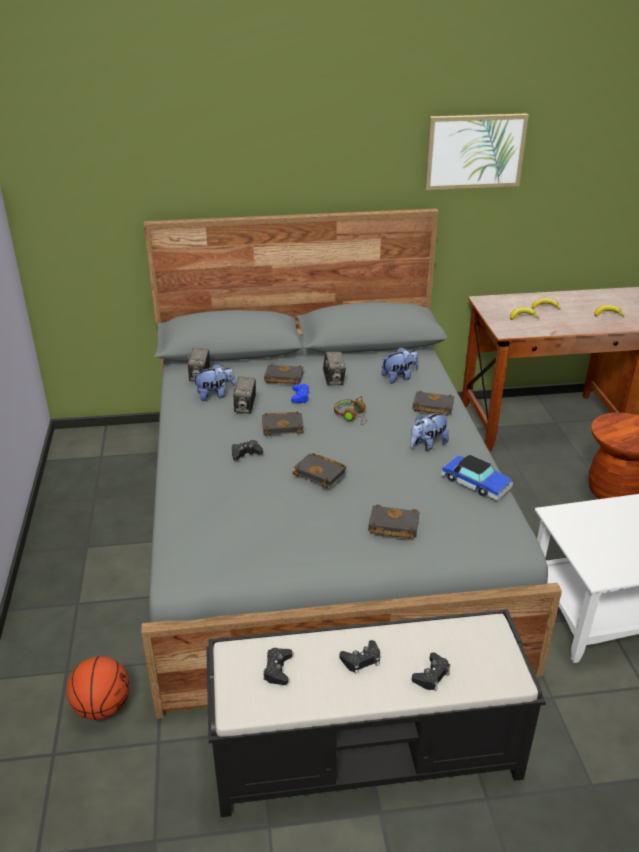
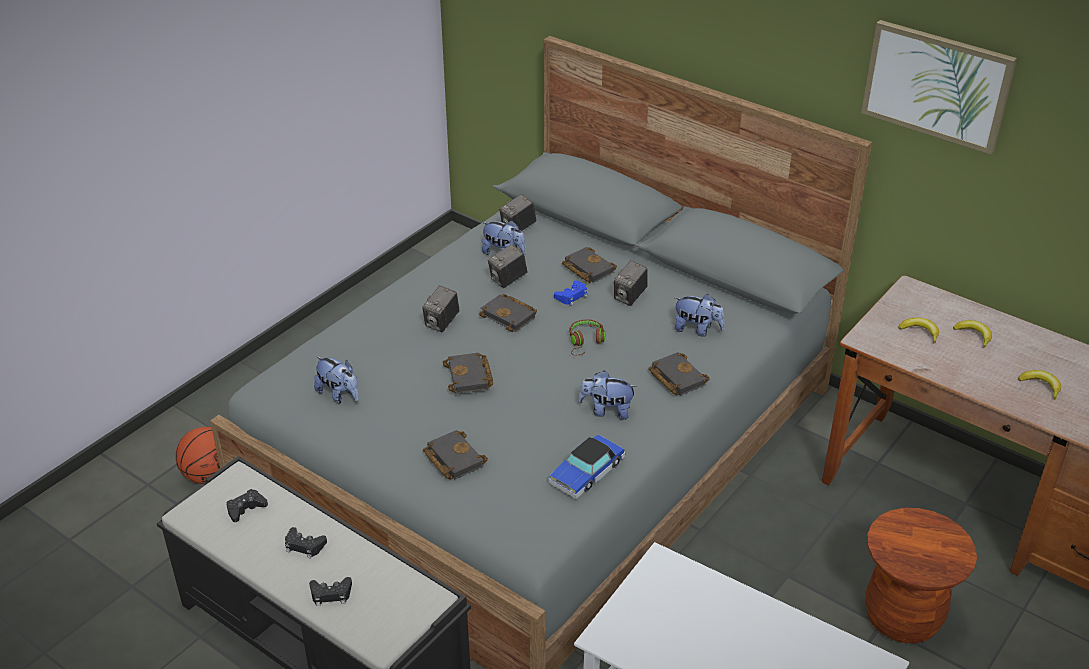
camera: 45 degrees right, 5 degrees up
black game controller [232,440,263,461] -> camera [422,285,459,332]
toy car [441,455,513,501] -> toy car turned 45 degrees clockwise [548,434,625,499]
none -> plush toy [314,356,359,404]

